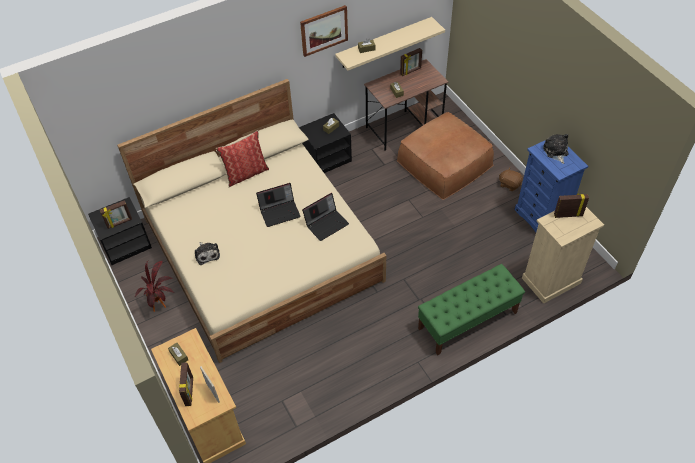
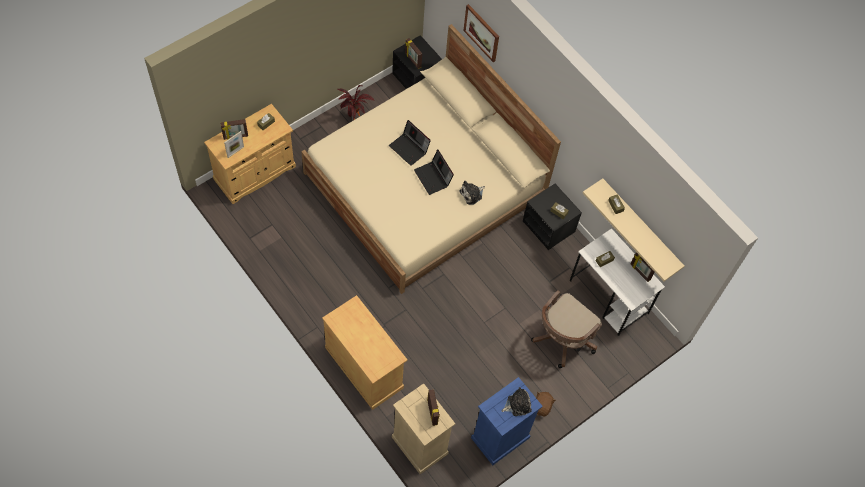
camera: 75 degrees right, 10 degrees up
plush toy [195,242,220,265] -> plush toy moved to [459,181,485,205]
pillow [216,130,269,187] -> none
picture [300,5,348,57] -> picture moved to [463,4,499,62]
laptop [302,193,349,241] -> laptop moved to [389,120,431,166]
brown desk [364,59,448,151] -> white desk [569,228,665,336]
brown ottoman [397,112,494,200] -> brown office chair [531,290,602,368]
green bench [418,264,525,355] -> beige cabinet [322,295,408,410]

